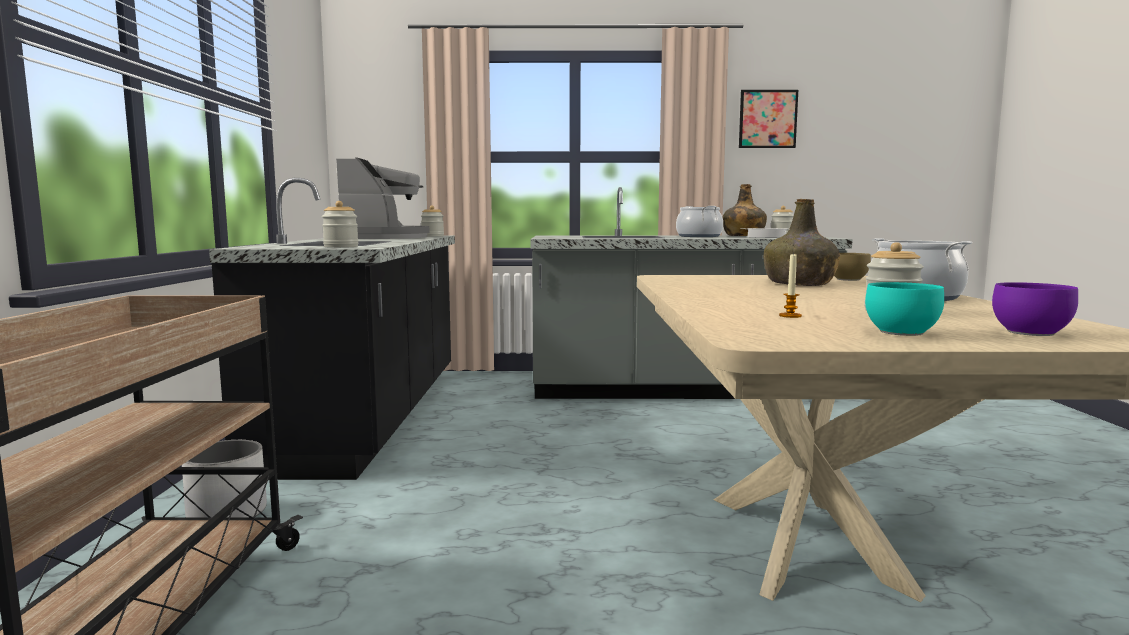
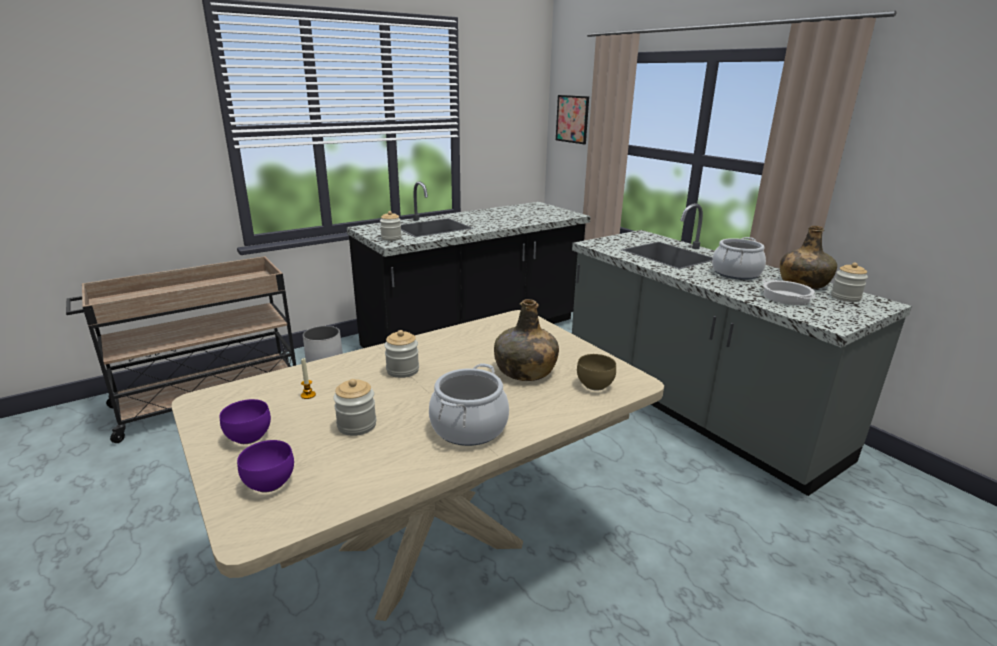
camera: 55 degrees right, 15 degrees up
coffee machine [336,158,430,239] -> none
jar [421,205,444,237] -> jar moved to [384,330,419,378]
picture [739,90,798,148] -> picture moved to [556,95,589,144]
turquoise bowl [865,282,944,336] -> purple bowl [220,399,271,444]

